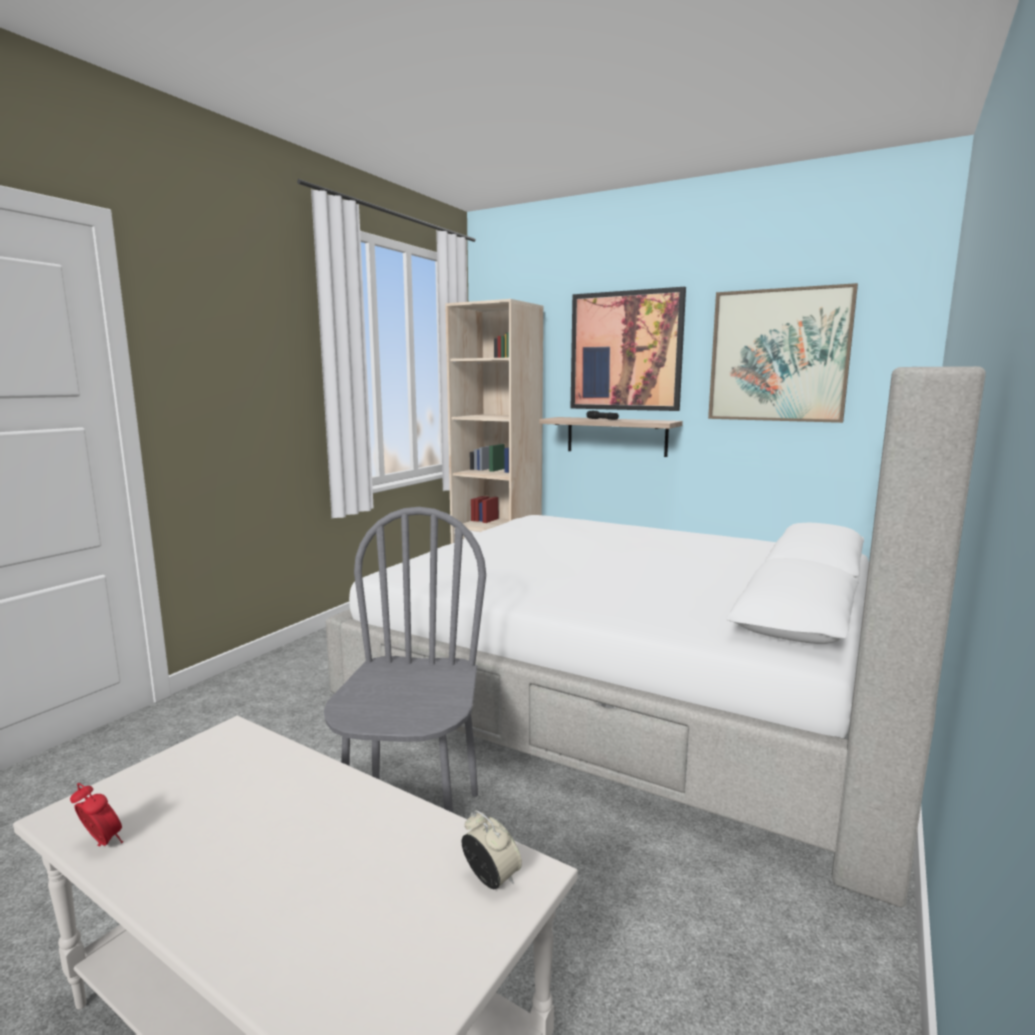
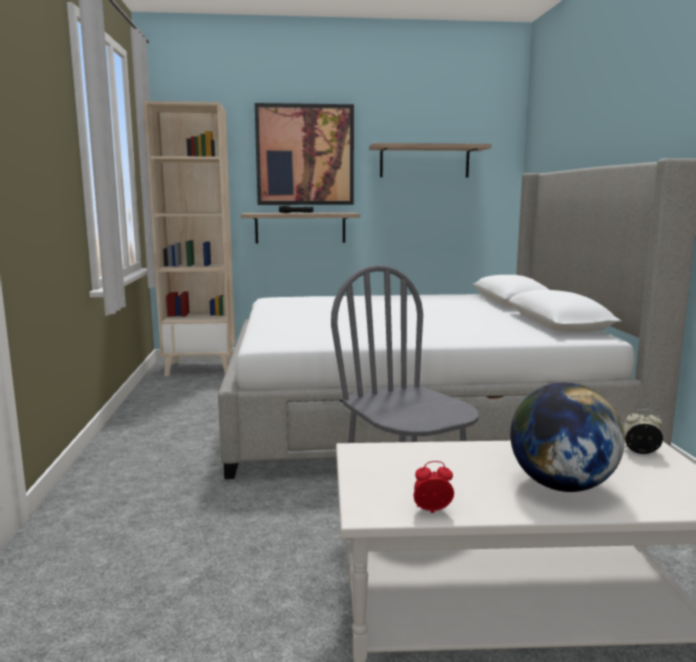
camera: 35 degrees left, 0 degrees up
picture [708,283,858,423] -> shelf [369,143,492,177]
none -> globe [510,383,625,492]

